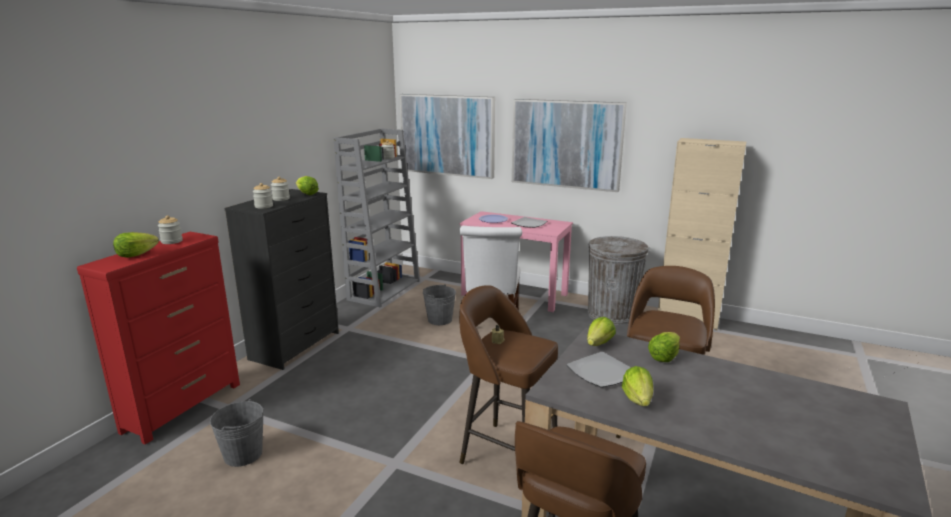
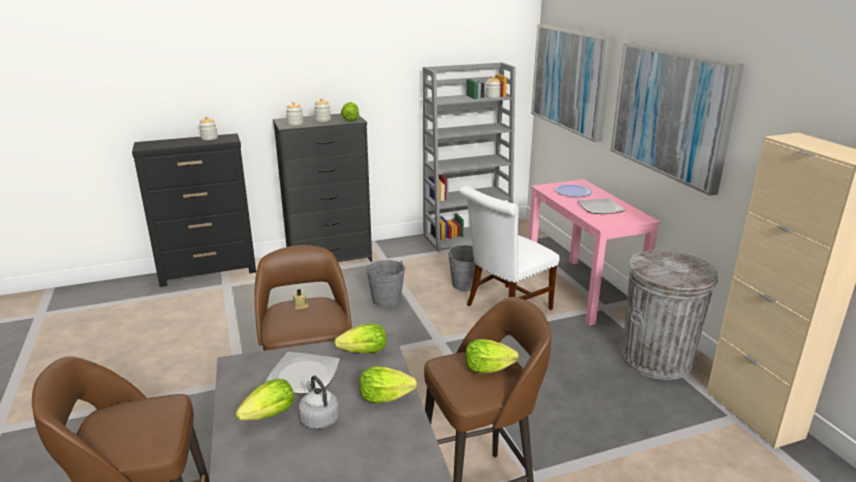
camera: 45 degrees right, 5 degrees up
red dresser [77,232,240,444] -> black dresser [132,133,256,287]
lettuce [113,232,159,258] -> lettuce moved to [465,339,519,373]
grey bucket [210,399,264,467] -> grey bucket moved to [366,260,405,307]
none -> grey kettle [298,376,339,429]

